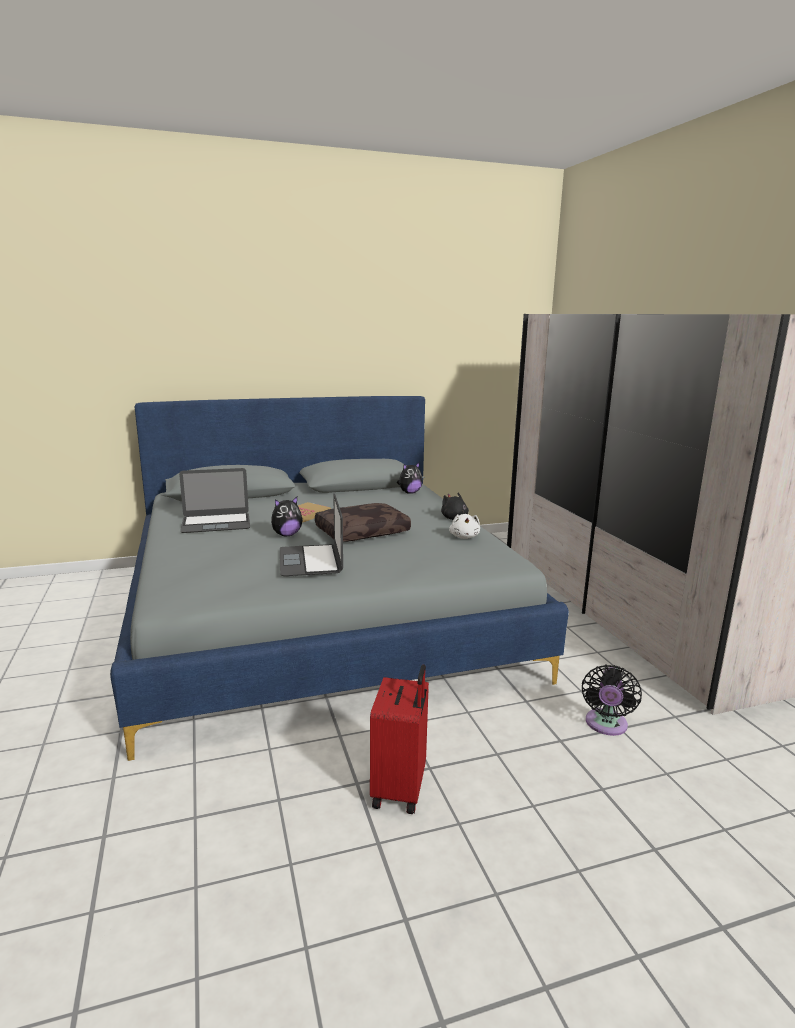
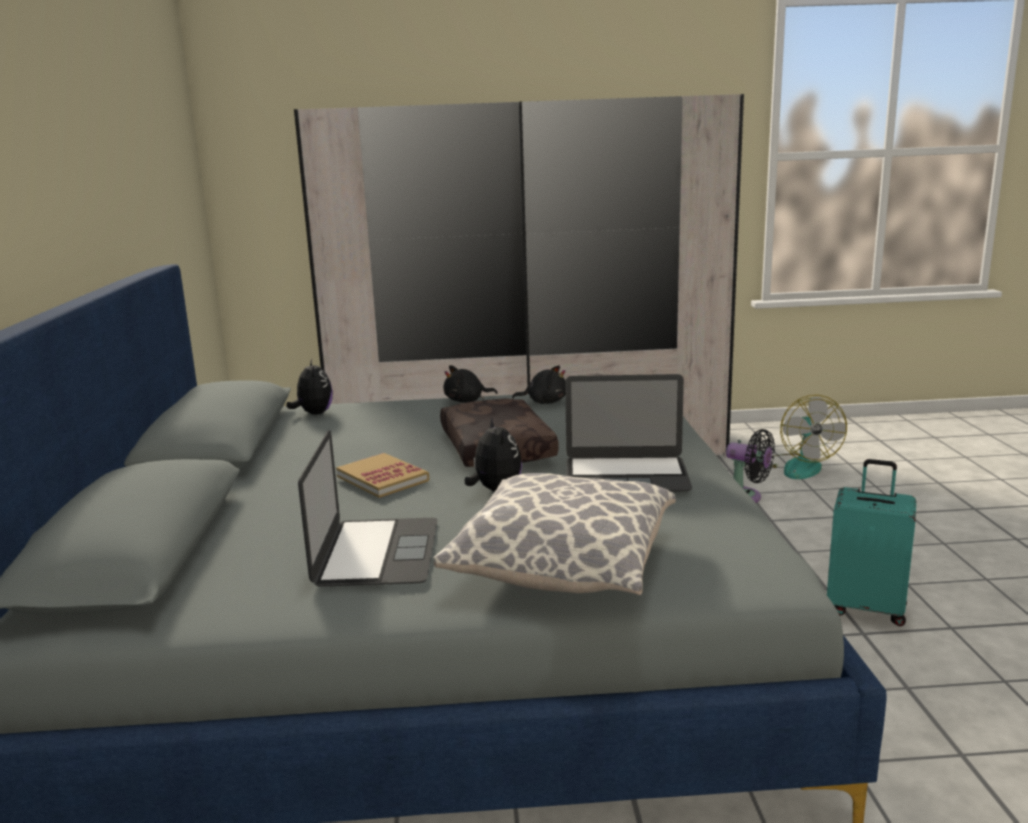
camera: 75 degrees left, 0 degrees up
red suitcase [370,664,429,814] -> turquoise suitcase [827,459,916,626]
white plush toy [449,514,480,539] -> black plush toy [512,365,565,404]
none -> pillow [434,473,676,595]
none -> fan [761,395,847,479]

